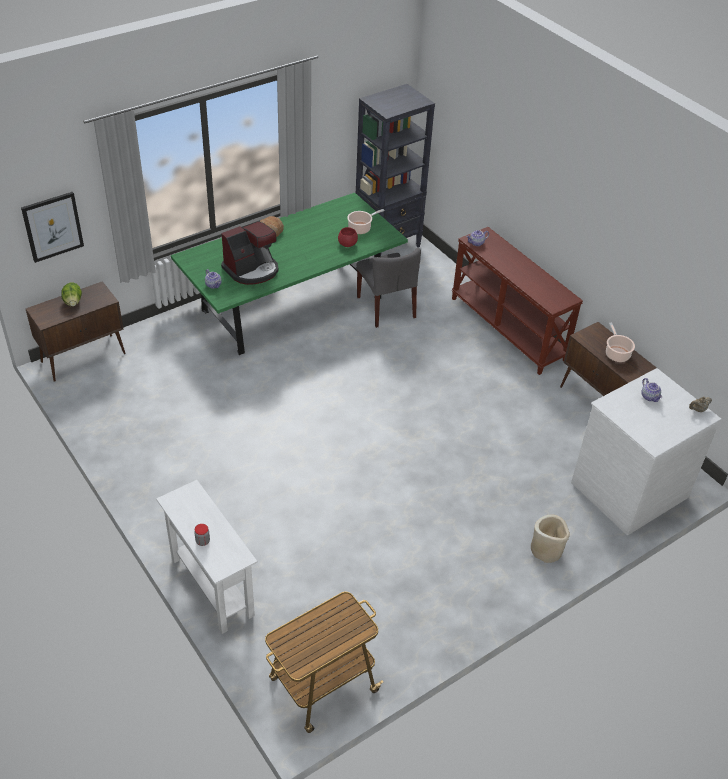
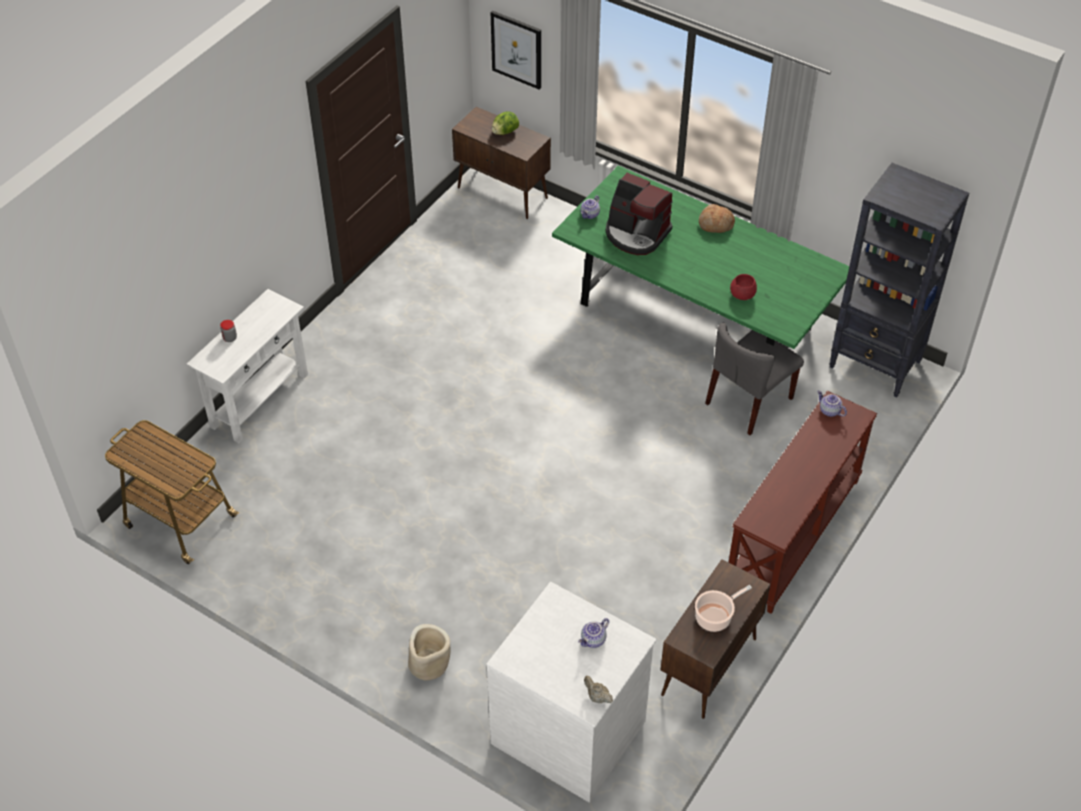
camera: 70 degrees right, 5 degrees up
cooking pot [347,209,384,234] -> none

